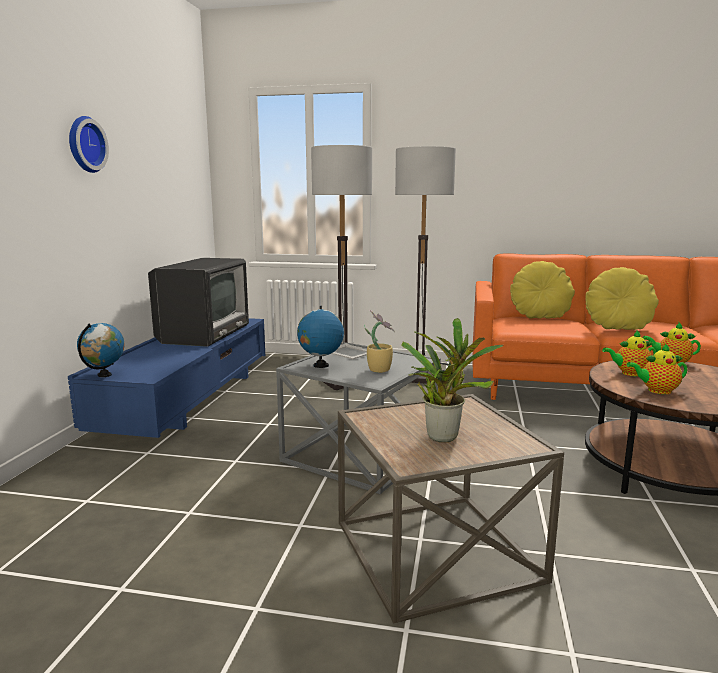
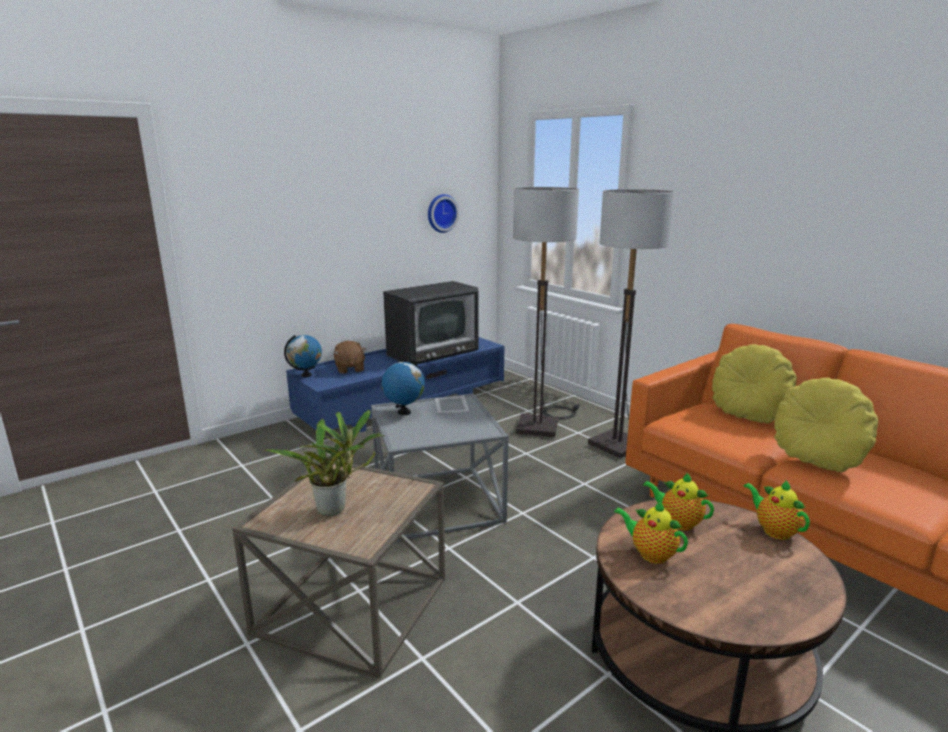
camera: 40 degrees right, 5 degrees up
wall clock [69,116,109,173] -> wall clock moved to [428,194,459,233]
potted plant [364,310,395,373] -> none
none -> brown plush toy [334,341,366,374]

